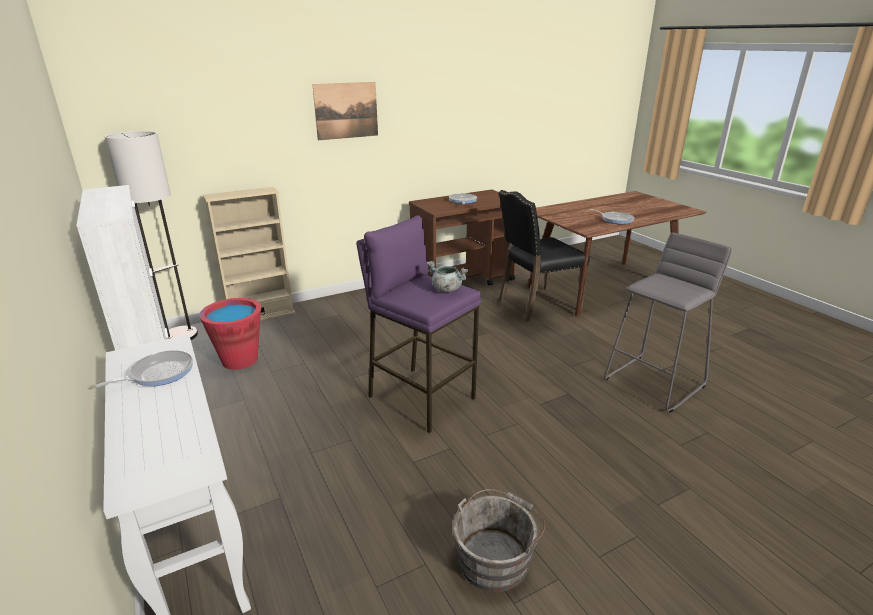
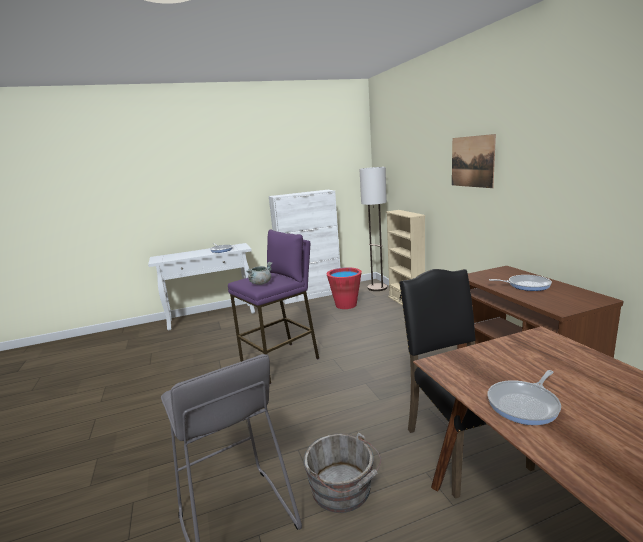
camera: 100 degrees right, 10 degrees down
grey bucket [452,489,545,592] -> grey bucket moved to [304,432,381,513]

